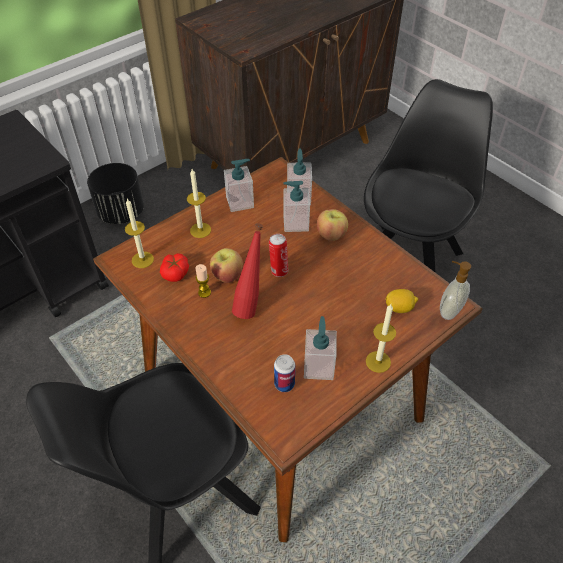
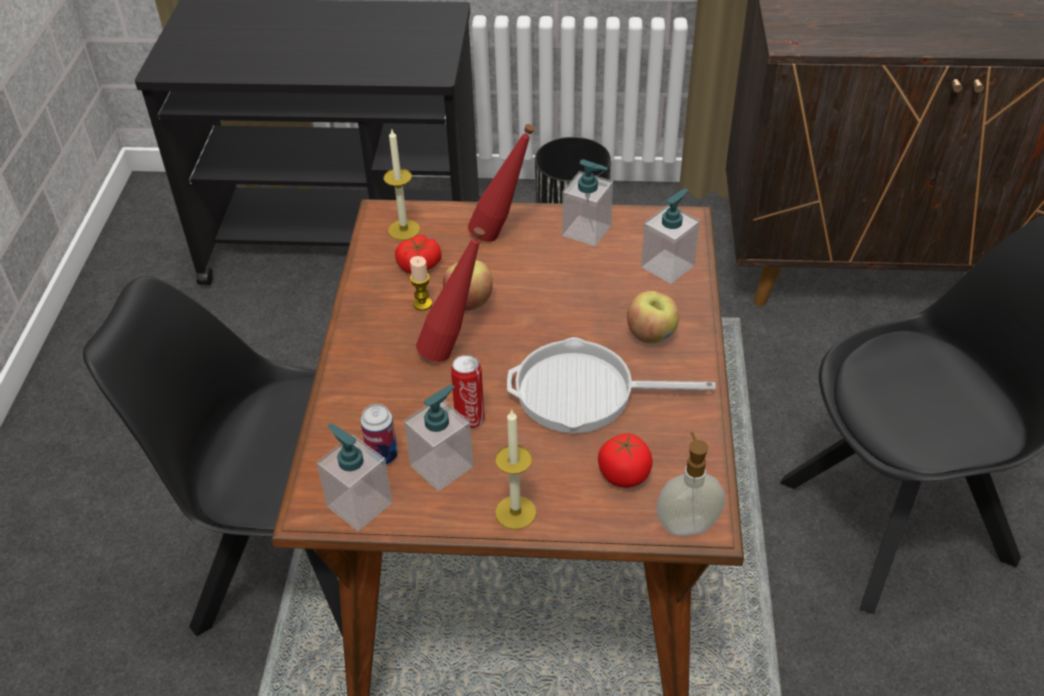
camera: 45 degrees right, 5 degrees down
candle [187,169,211,238] -> red bottle [468,124,535,242]
can [269,234,288,277] -> can moved to [451,355,485,429]
soap dispenser [283,181,310,232] -> soap dispenser moved to [317,424,392,531]
lemon [385,289,418,313] -> tomato [598,433,653,488]
none -> frying pan [507,337,716,433]

